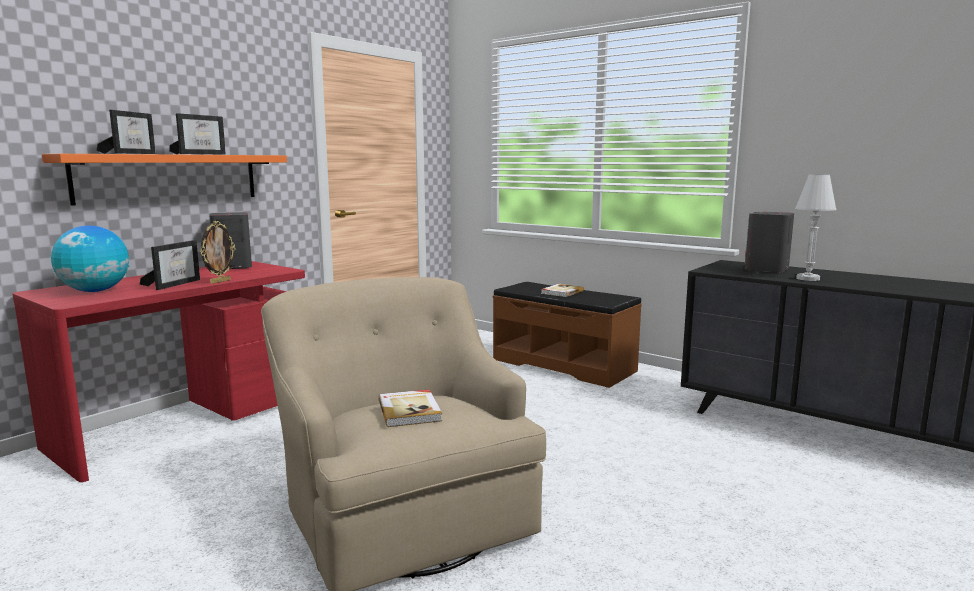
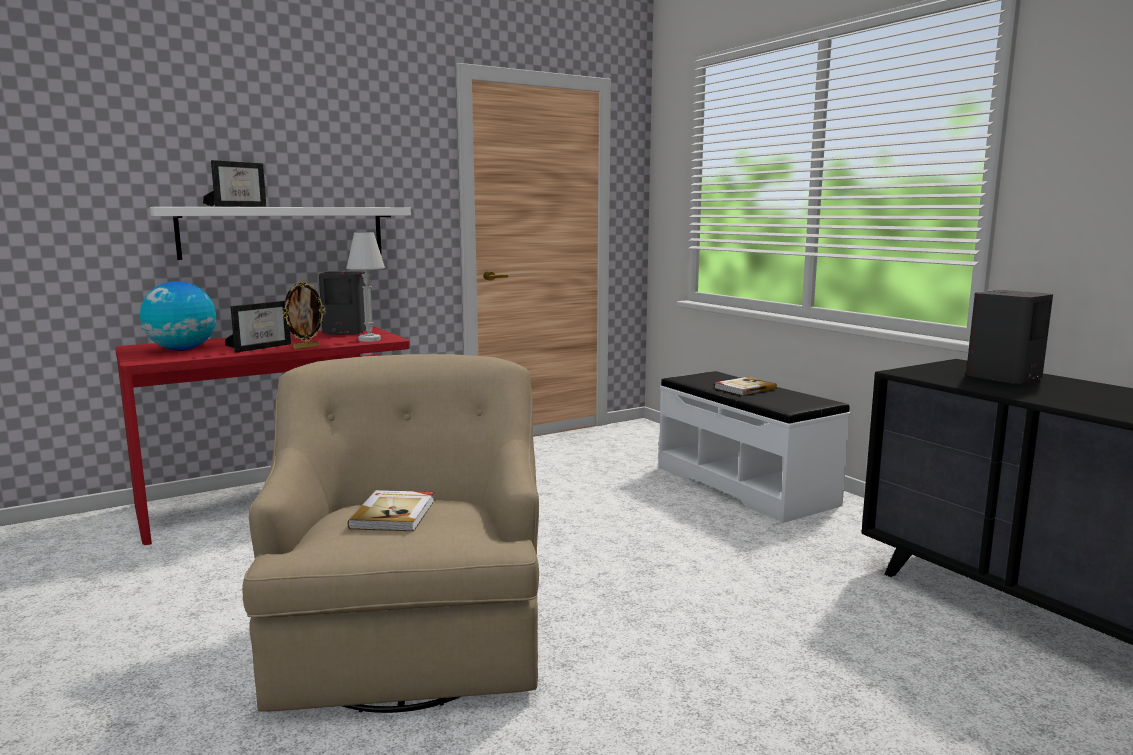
camera: 20 degrees right, 0 degrees up
orange shelf [42,154,287,206] -> white shelf [150,207,411,260]
picture frame [169,113,226,154] -> none
brown bench [493,282,642,388] -> white bench [659,371,850,523]
white table lamp [795,174,836,281] -> white table lamp moved to [346,232,385,342]

